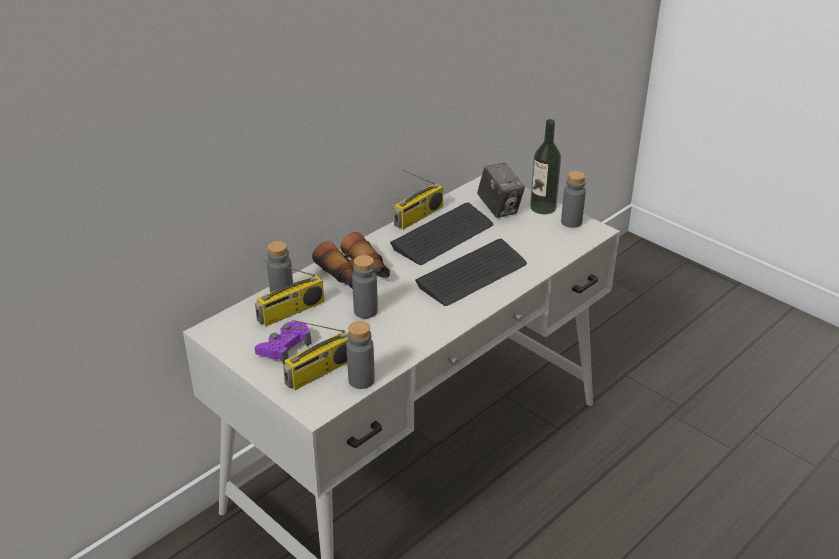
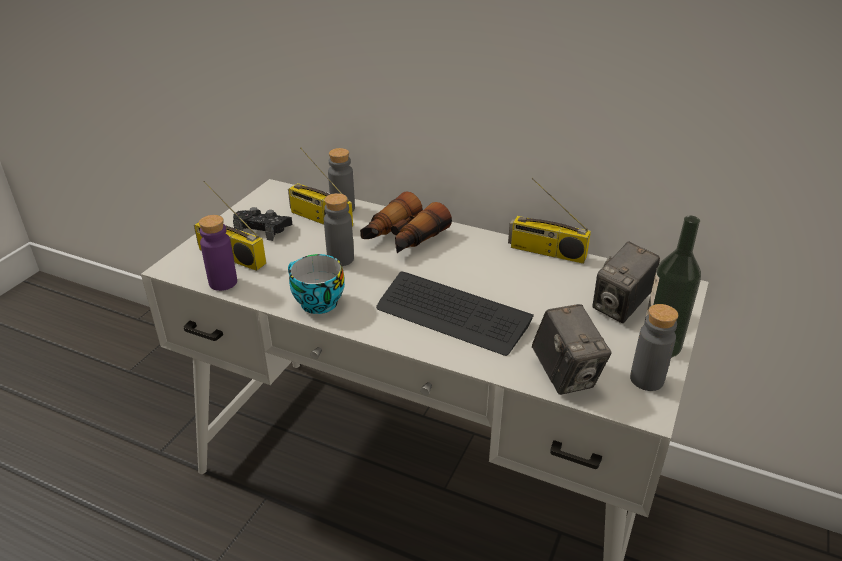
camera: 70 degrees right, 0 degrees up
purple game controller [255,321,311,364] -> black game controller [233,207,292,241]
grey bottle [347,321,375,389] -> purple bottle [199,215,237,291]
keyboard [390,202,494,265] -> none
none -> cup [288,254,345,314]
none -> camera [532,304,612,395]

